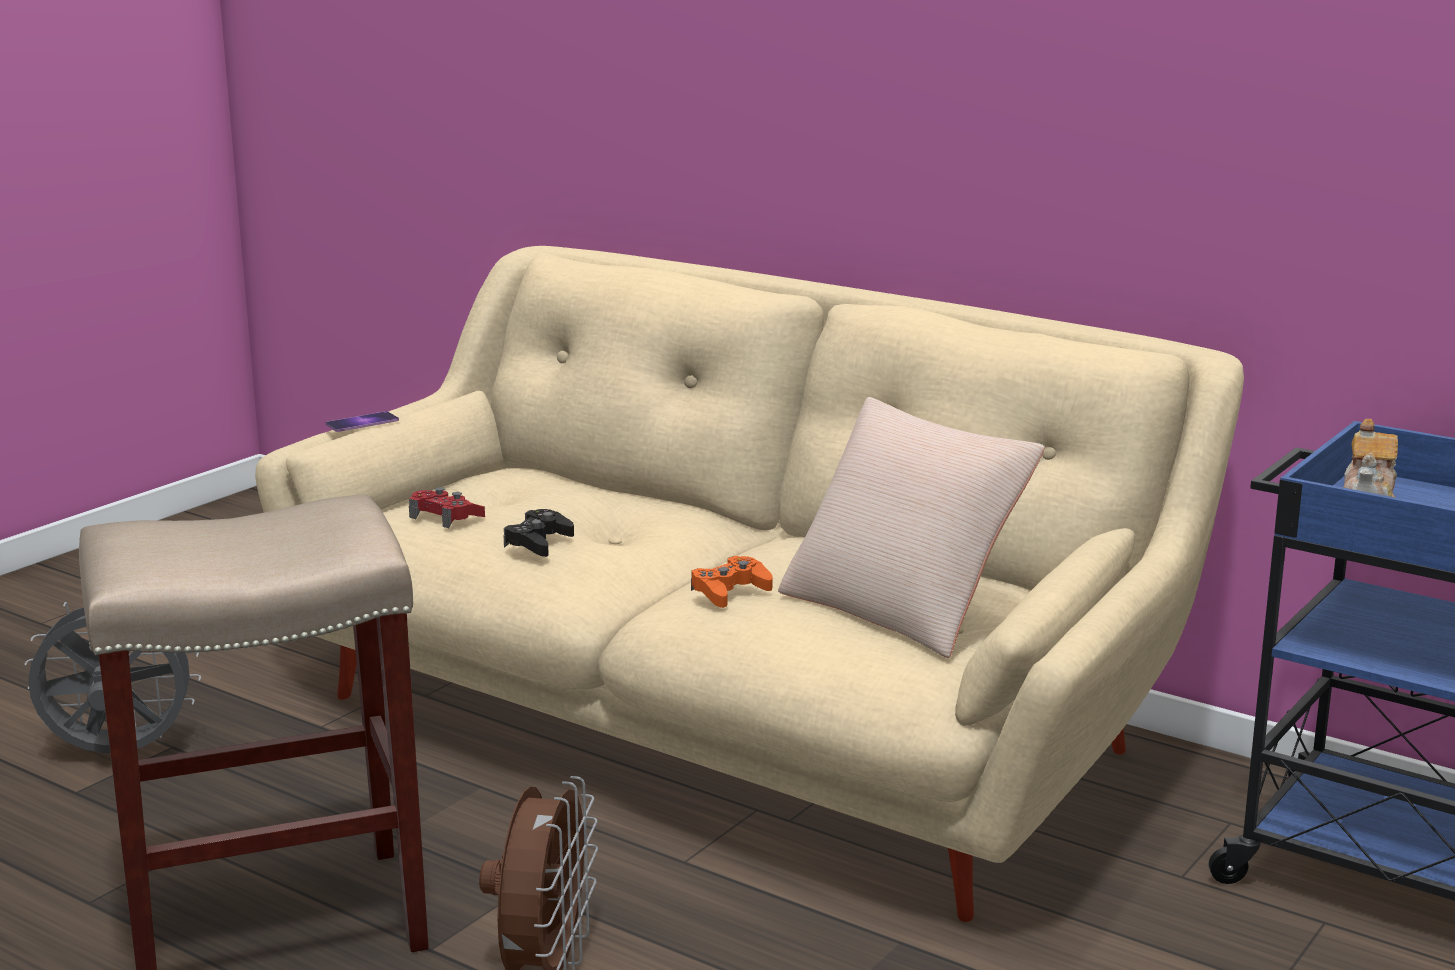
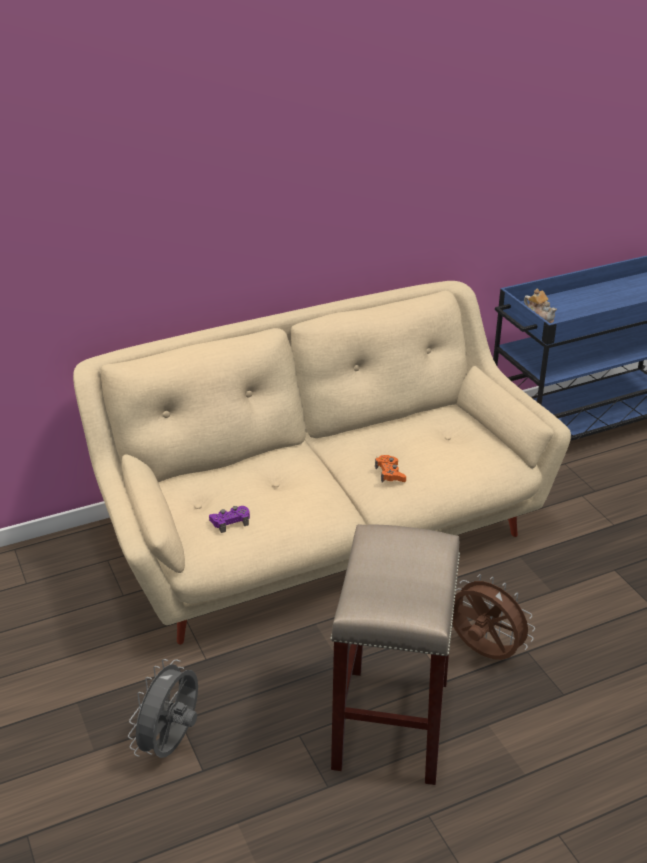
camera: 60 degrees left, 15 degrees up
phone [325,411,399,432] -> none
red game controller [409,487,485,528] -> purple game controller [209,506,250,533]
black game controller [504,509,574,557] -> none
beige pillow [778,397,1045,658] -> none

